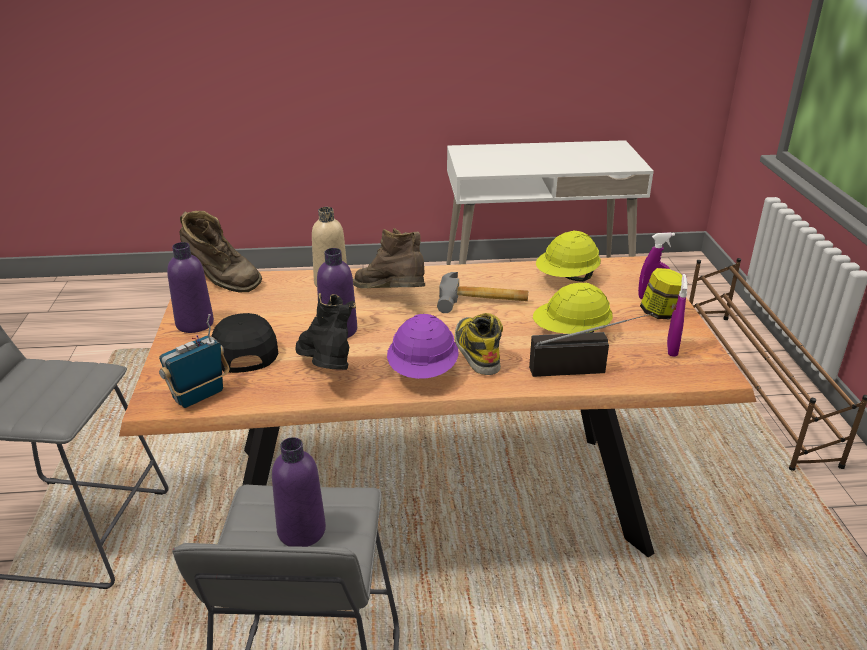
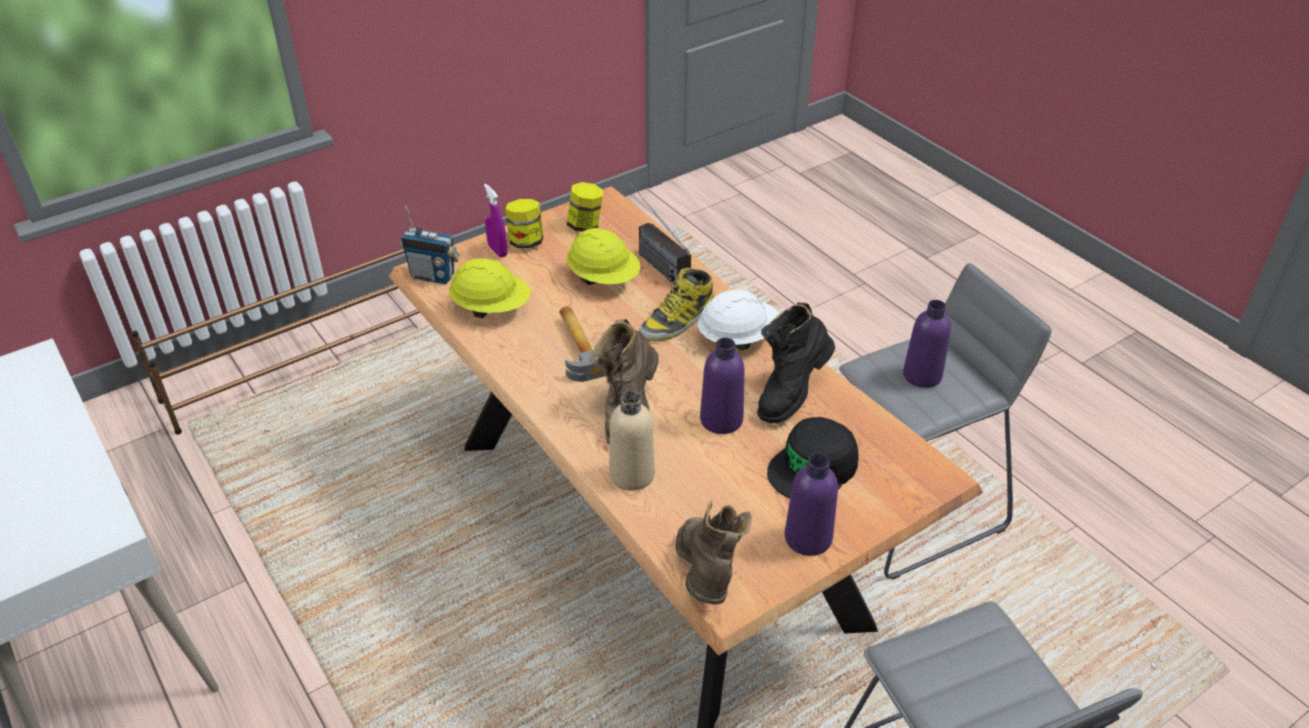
camera: 120 degrees left, 10 degrees up
radio [159,314,229,408] -> radio moved to [400,206,460,284]
purple hard hat [387,314,459,379] -> white hard hat [698,290,779,351]
purple spray bottle [667,274,688,357] -> jar [567,182,603,232]

